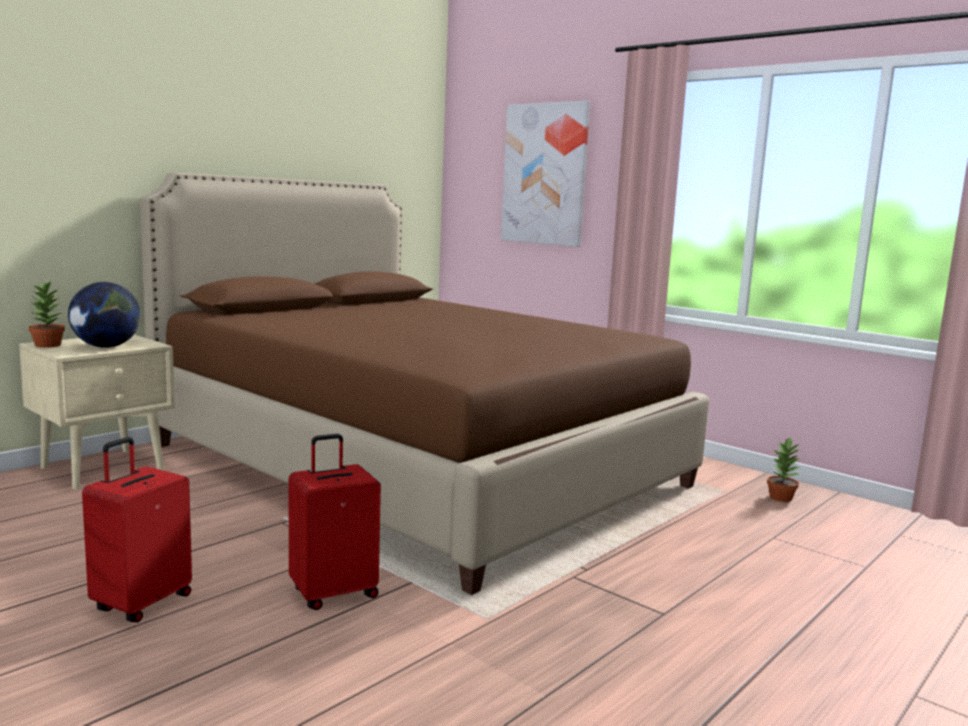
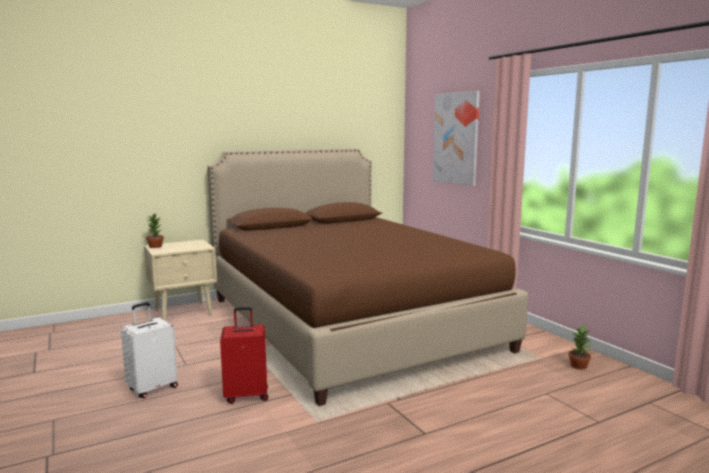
camera: 20 degrees right, 0 degrees up
globe [68,282,141,348] -> none
red suitcase [82,437,192,623] -> white suitcase [121,302,178,398]

